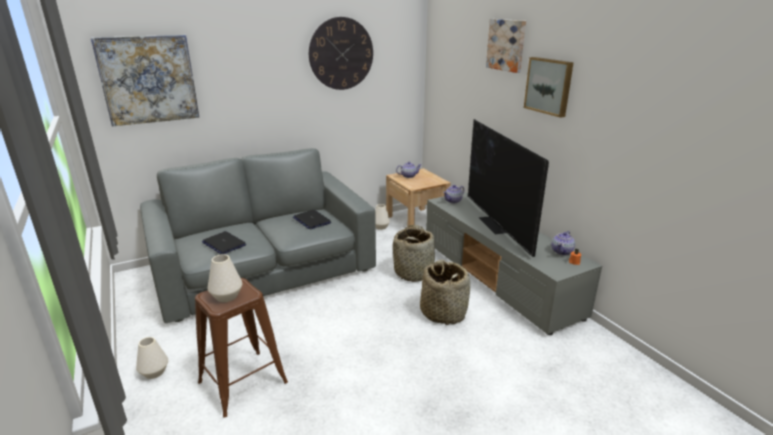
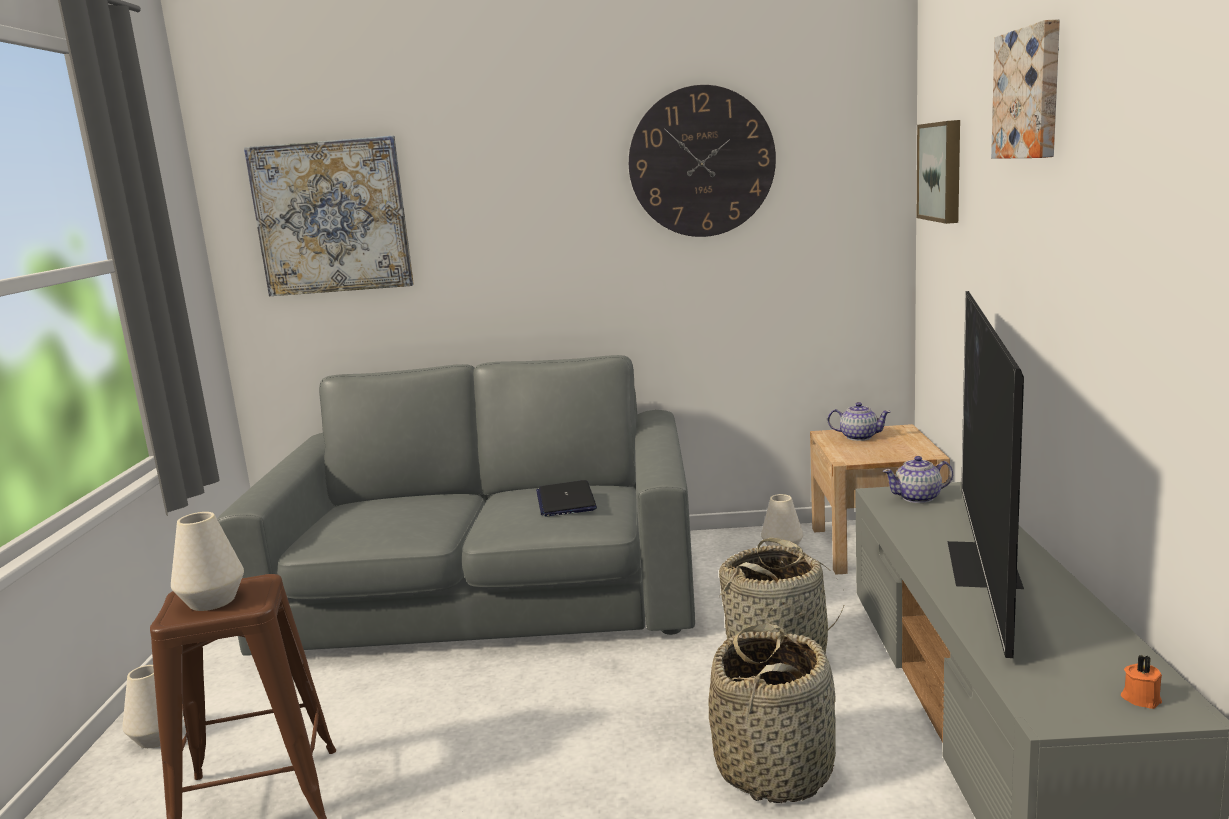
camera: 30 degrees right, 10 degrees down
laptop [202,231,246,254] -> none
picture [524,57,574,118] -> picture moved to [917,120,960,224]
teapot [551,231,575,255] -> none

